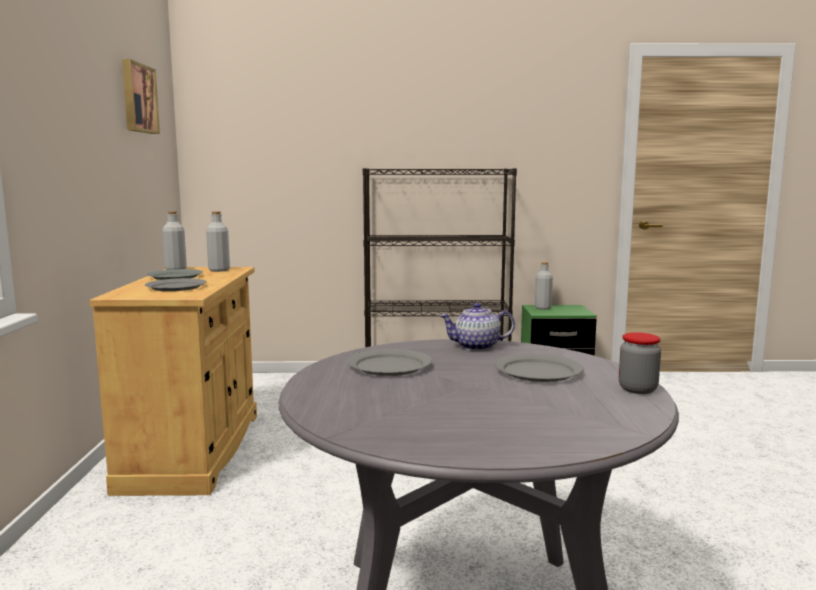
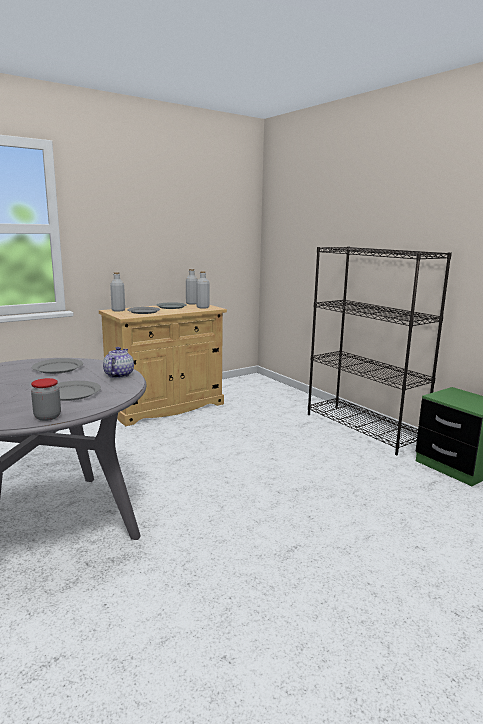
camera: 55 degrees right, 5 degrees up
picture [122,59,160,134] -> none
teapot [440,303,515,351] -> teapot turned 45 degrees clockwise [103,347,134,378]
grey bottle [535,262,553,310] -> grey bottle moved to [110,272,125,312]

